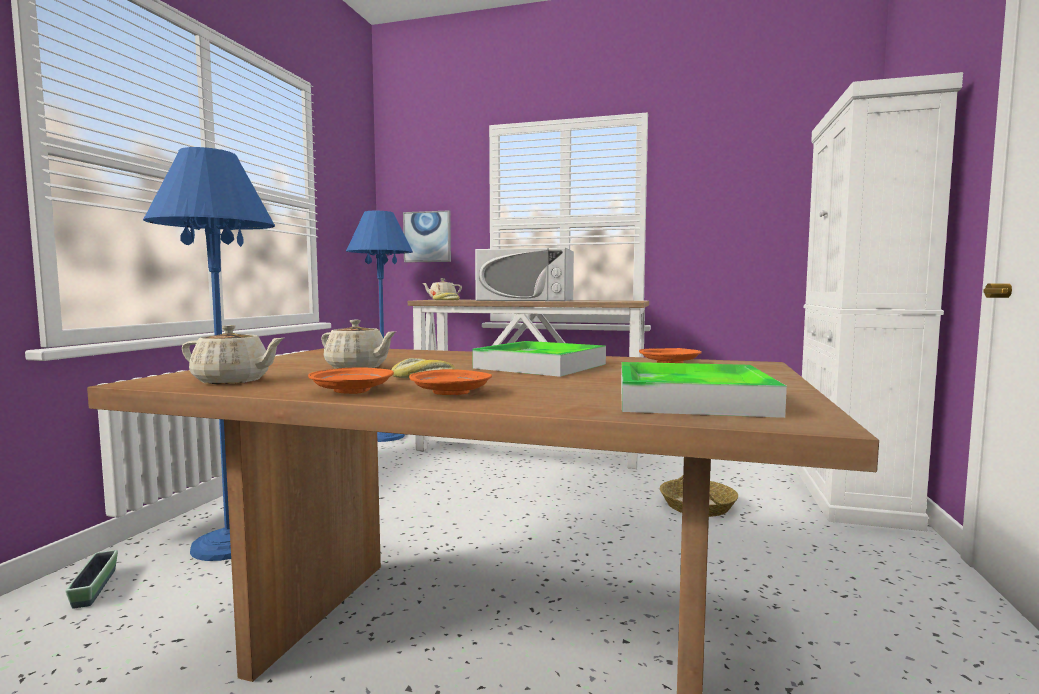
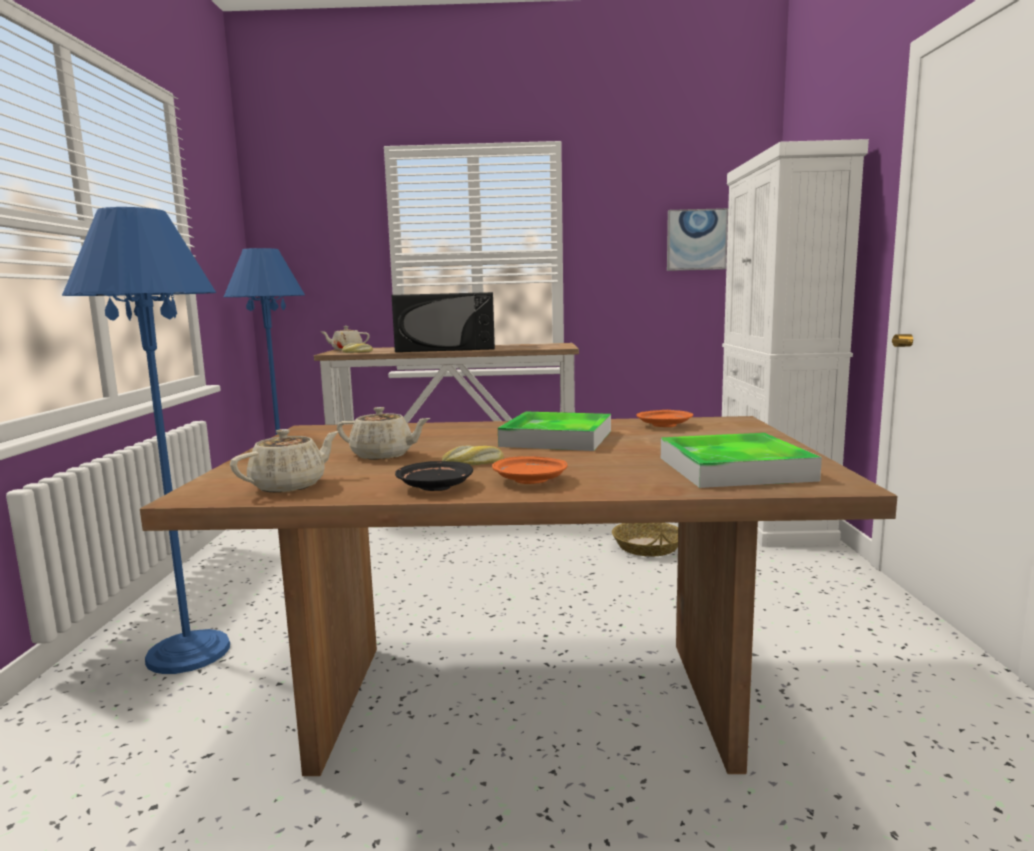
camera: 15 degrees left, 5 degrees up
planter [65,550,118,609] -> none
beige teapot [182,325,284,384] -> beige teapot turned 45 degrees counterclockwise [230,429,339,492]
orange plate [308,367,394,394] -> black plate [395,461,473,491]
picture [403,210,451,262] -> picture moved to [667,208,728,271]
white microwave [475,248,574,301] -> black microwave [391,292,495,352]

